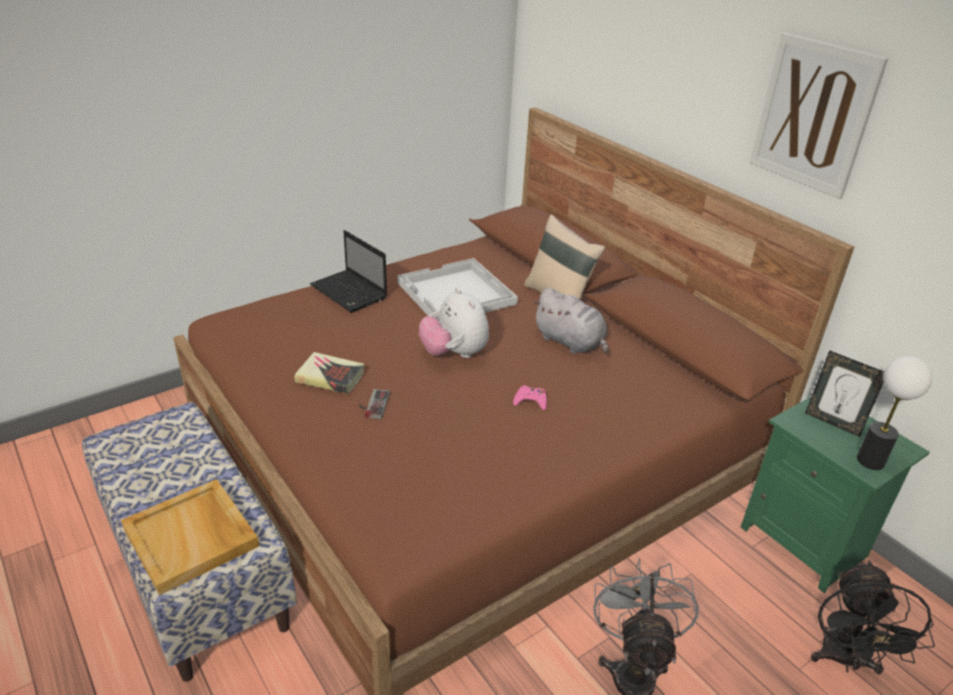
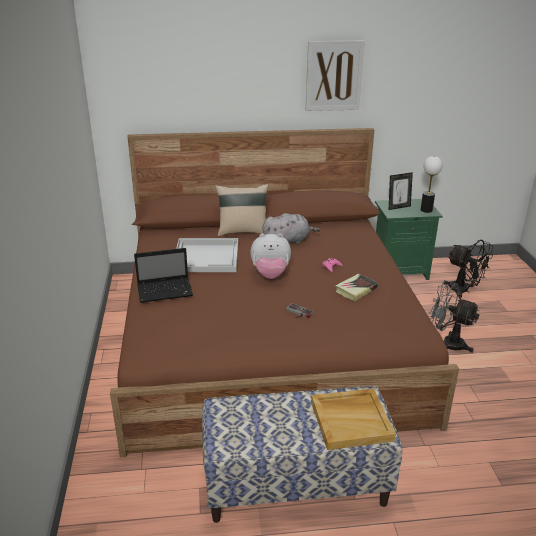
camera: 60 degrees left, 5 degrees down
book [295,352,364,394] -> book moved to [335,274,378,301]

